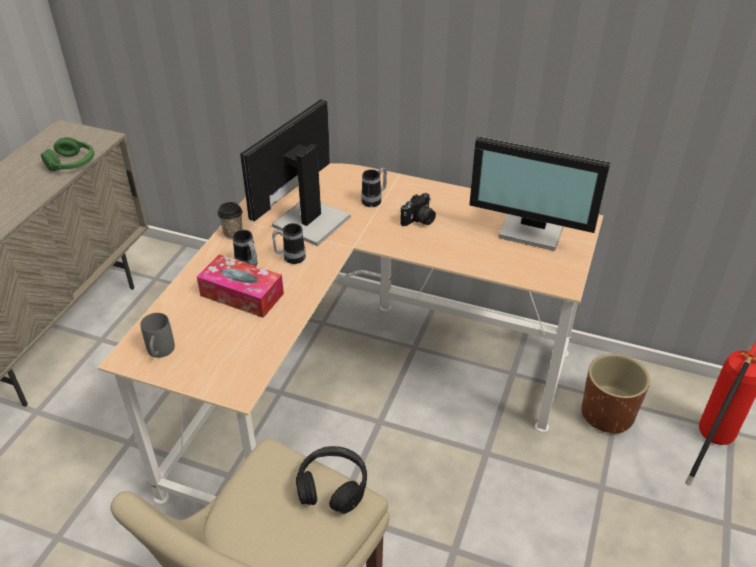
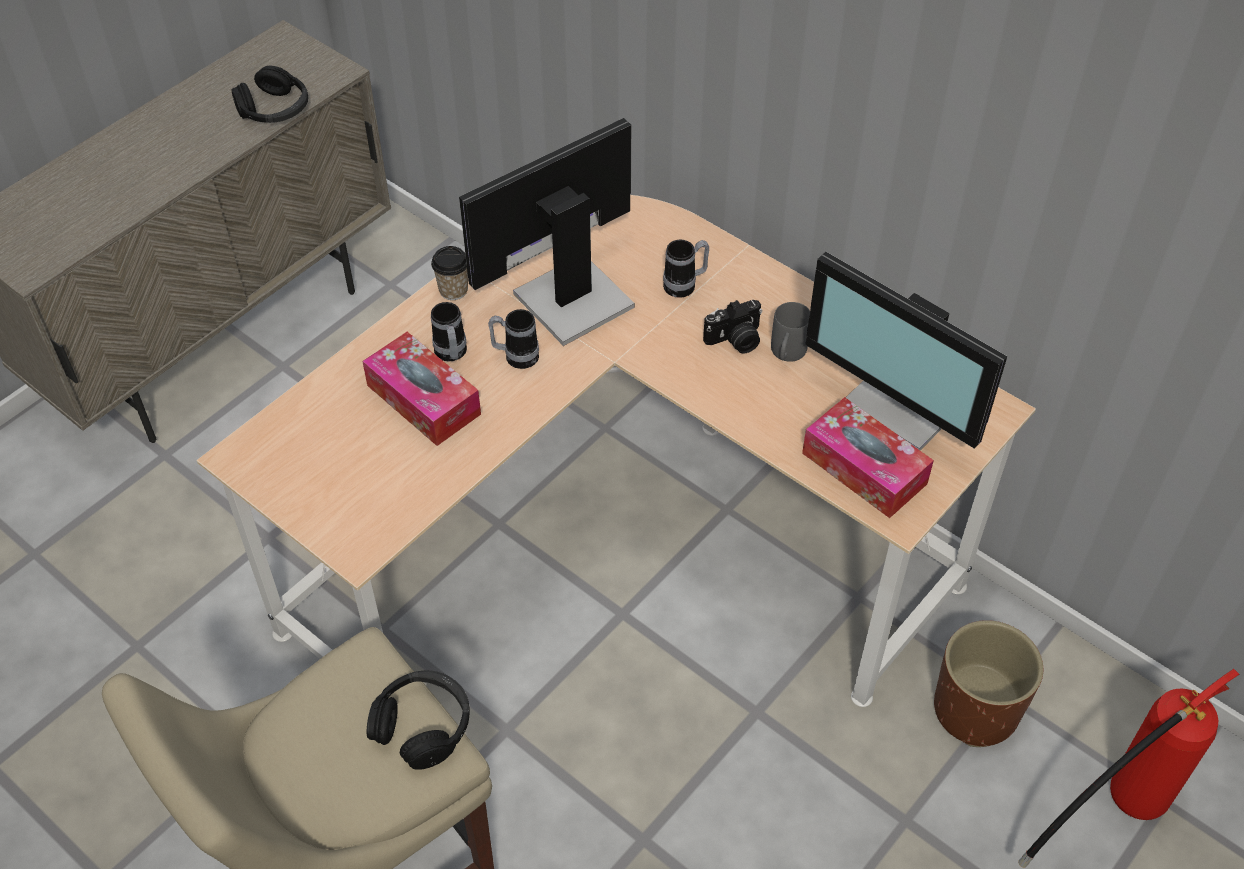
camera: 20 degrees right, 10 degrees up
green headphones [41,137,94,172] -> black headphones [231,66,308,123]
grey mug [140,313,175,358] -> grey mug moved to [771,302,810,362]
none -> tissue box [802,397,934,518]

